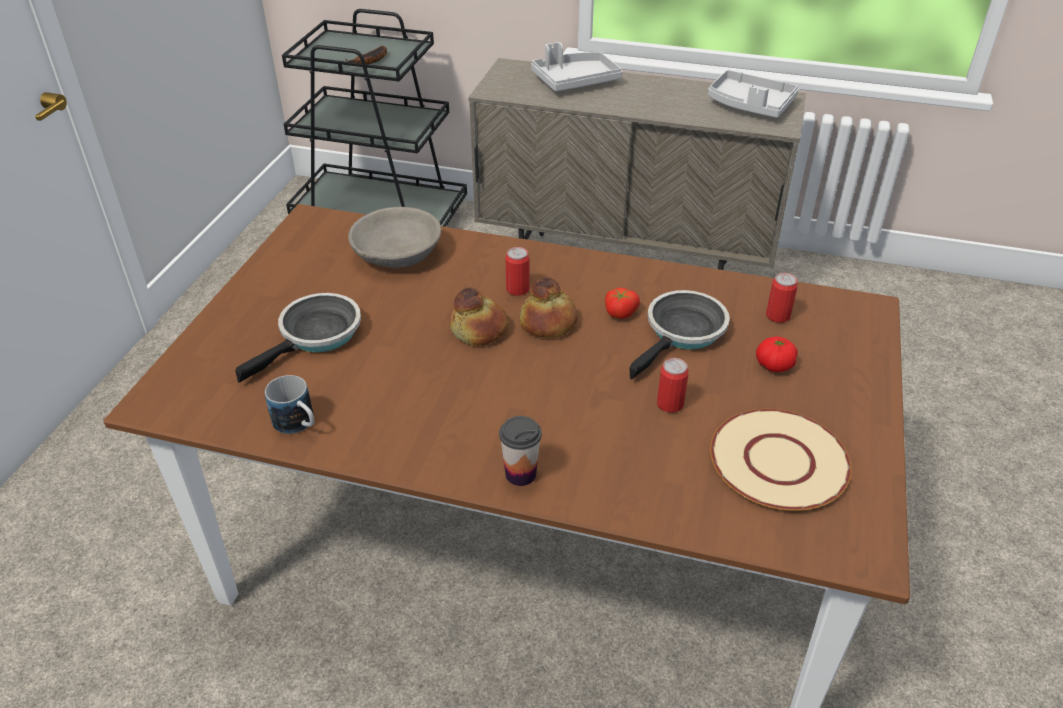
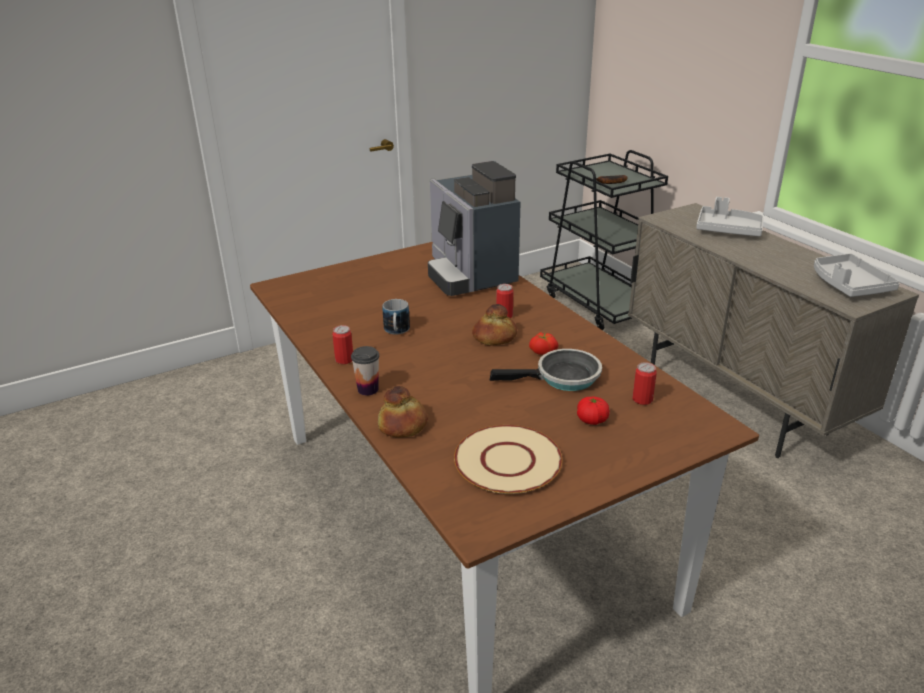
camera: 45 degrees right, 10 degrees down
frying pan [235,293,361,383] -> none
mug [265,375,314,434] -> mug moved to [382,299,410,335]
grey bowl [348,207,441,268] -> coffee machine [428,161,521,296]
bread [449,288,509,346] -> bread moved to [378,386,428,437]
can [657,358,689,413] -> can moved to [332,325,353,364]

